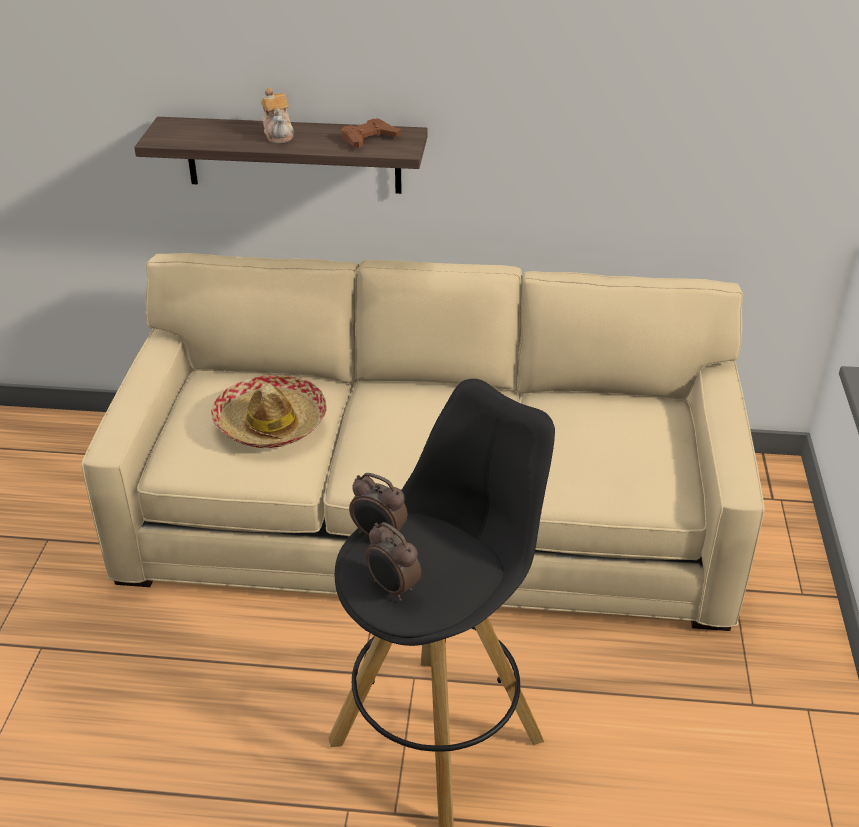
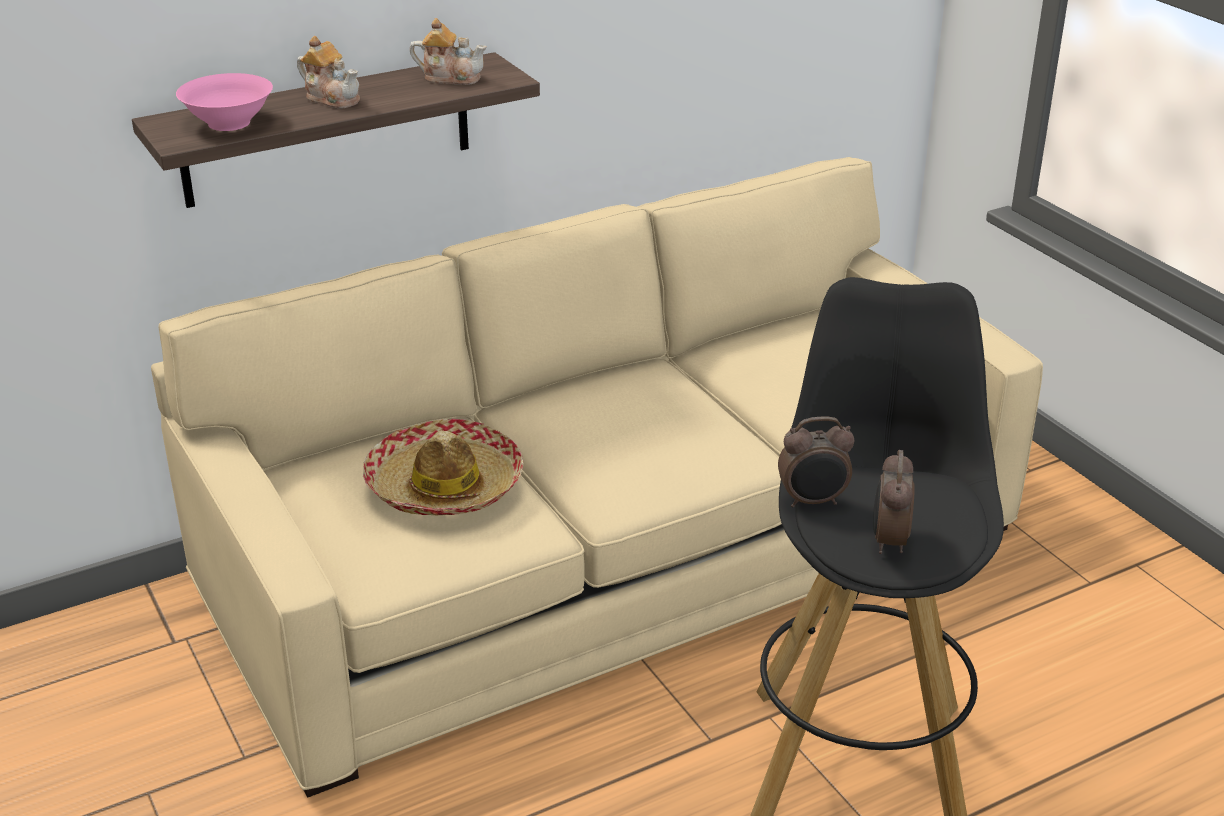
camera: 35 degrees left, 5 degrees down
brown game controller [342,118,401,148] -> teapot [409,18,487,85]
alarm clock [365,522,421,601] -> alarm clock turned 90 degrees clockwise [873,450,915,554]
none -> pink bowl [176,73,273,131]

